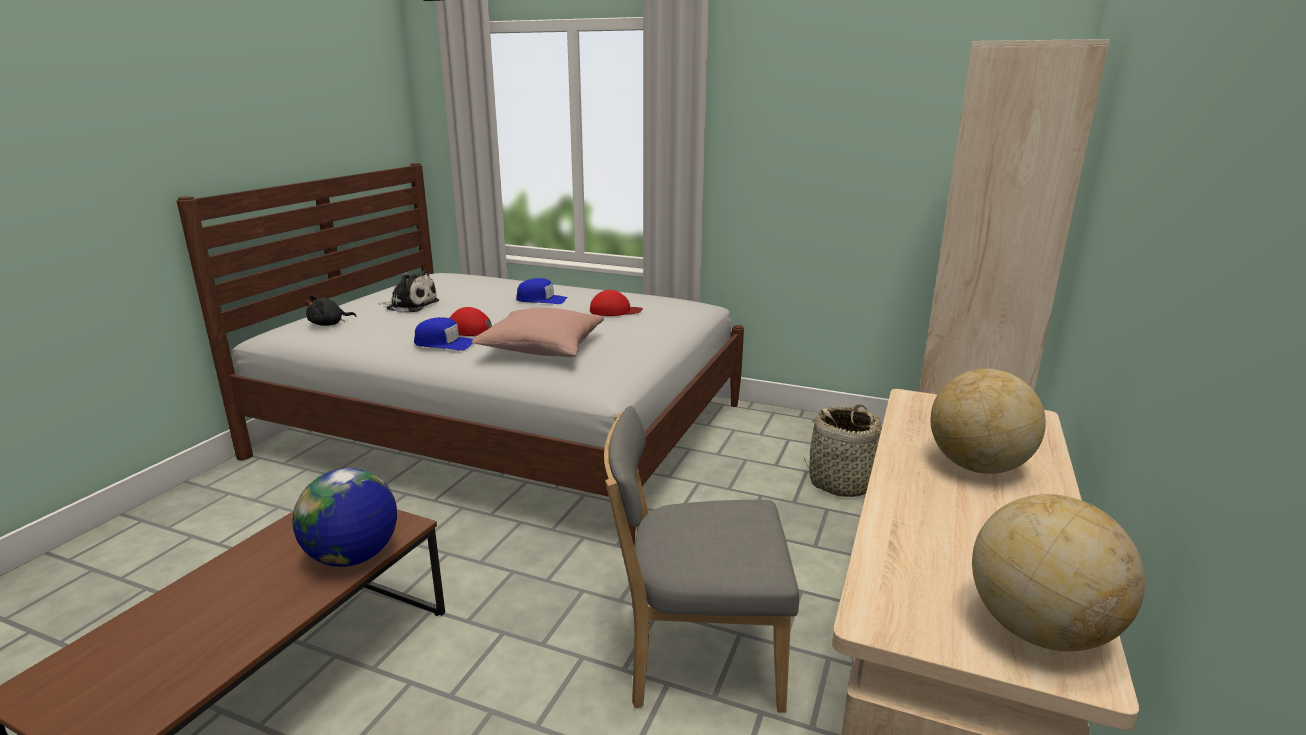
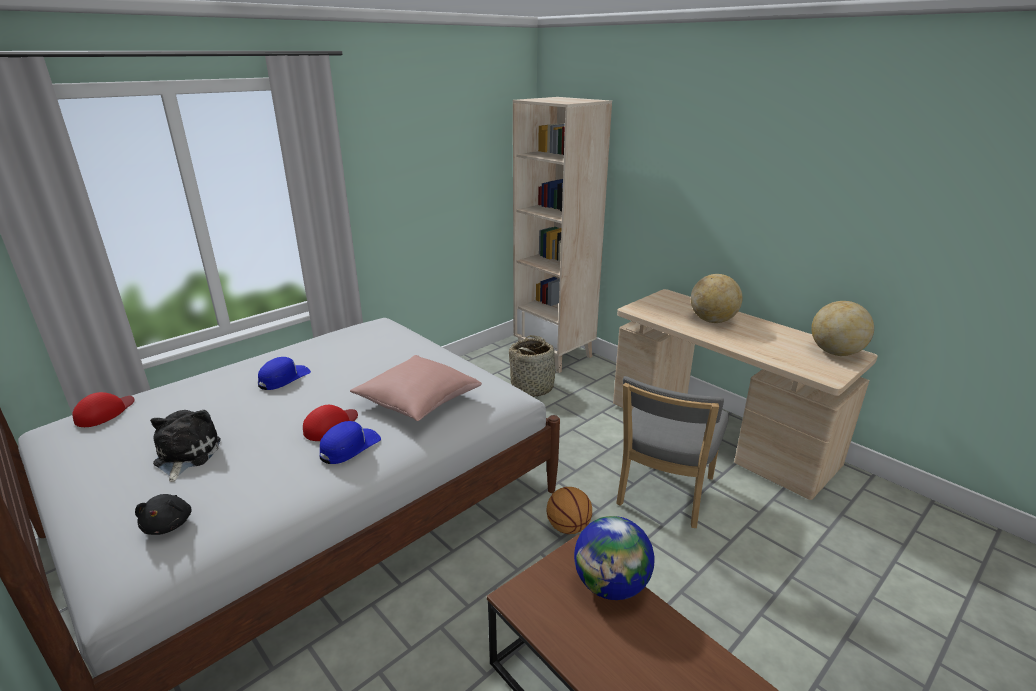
camera: 65 degrees left, 5 degrees up
plush toy [379,270,439,313] -> plush toy turned 45 degrees counterclockwise [150,410,221,482]
red cap [590,290,643,316] -> red cap moved to [72,392,135,427]
none -> basketball [546,487,592,534]

